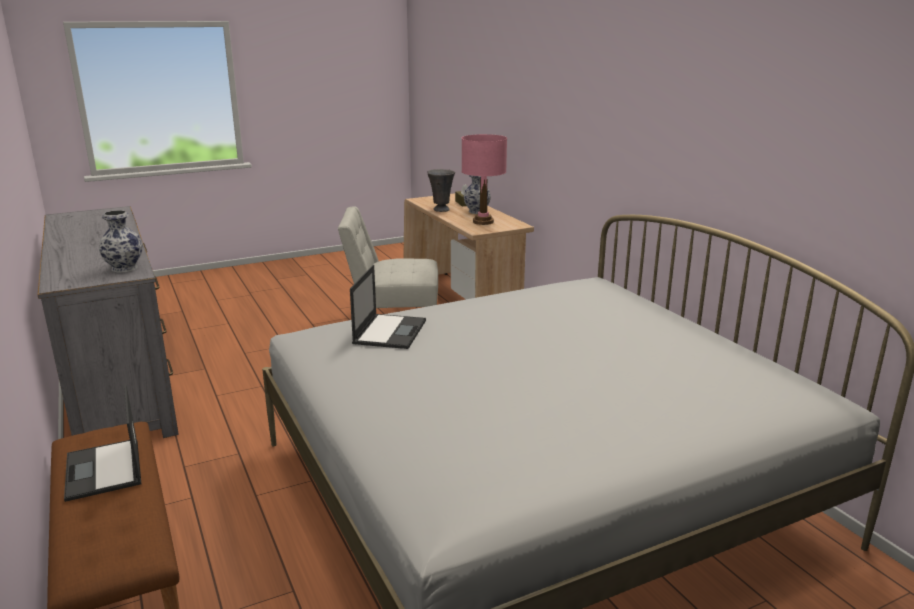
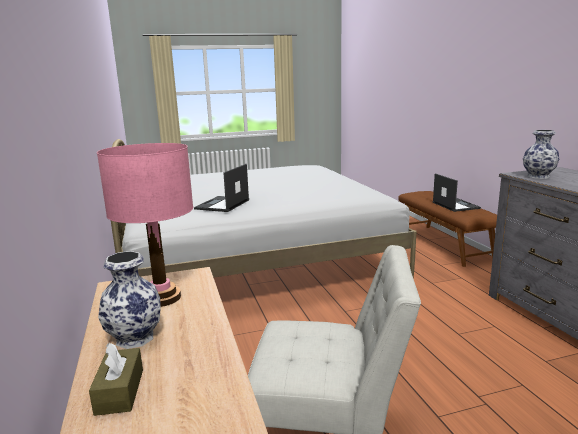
camera: 170 degrees left, 5 degrees down
laptop [350,265,426,349] -> laptop moved to [194,164,249,212]
grey vase [428,169,455,212] -> none

